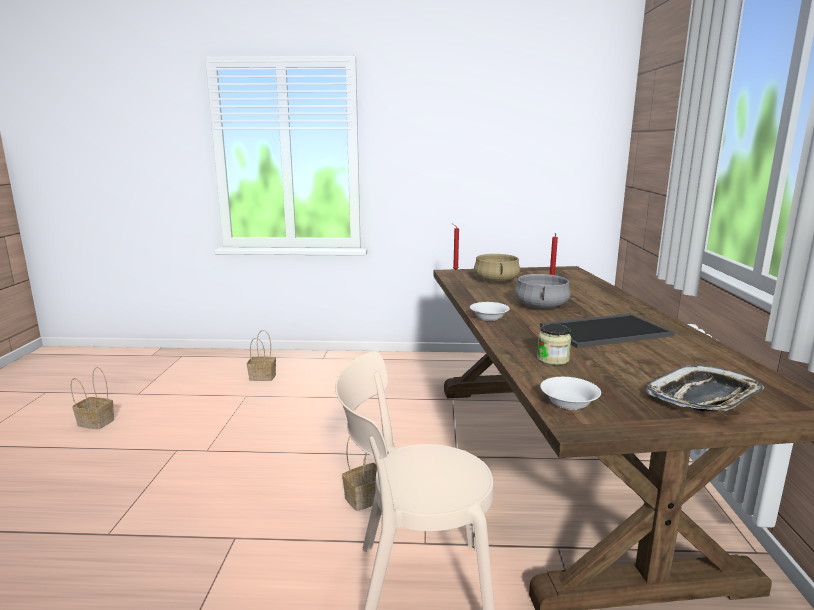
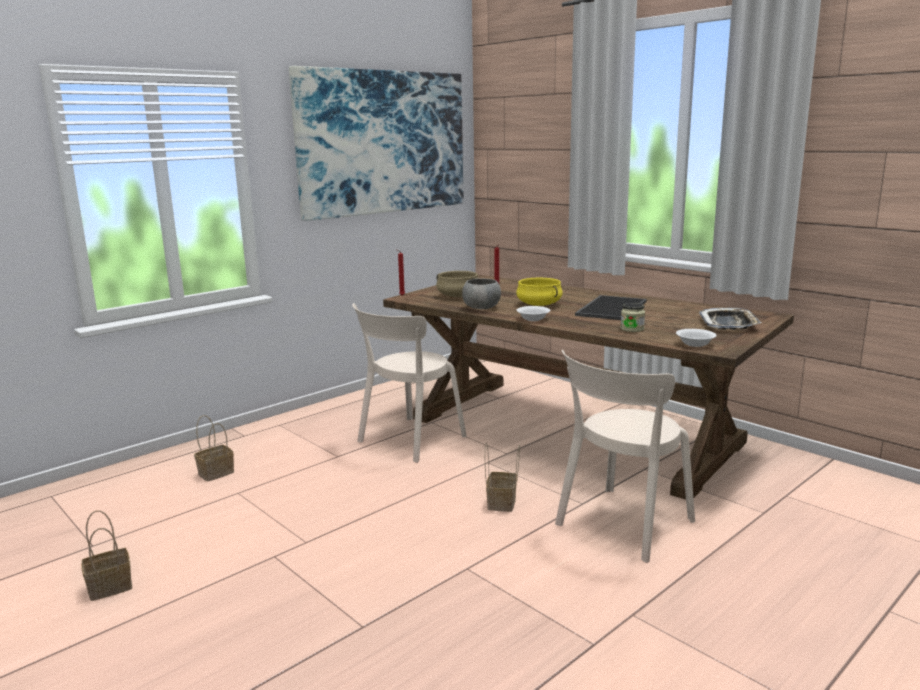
camera: 45 degrees left, 0 degrees up
grey cooking pot [515,274,571,309] -> yellow cooking pot [516,278,563,306]
none -> picture [289,66,464,221]
none -> beige chair [352,303,467,463]
none -> grey bowl [462,279,501,309]

